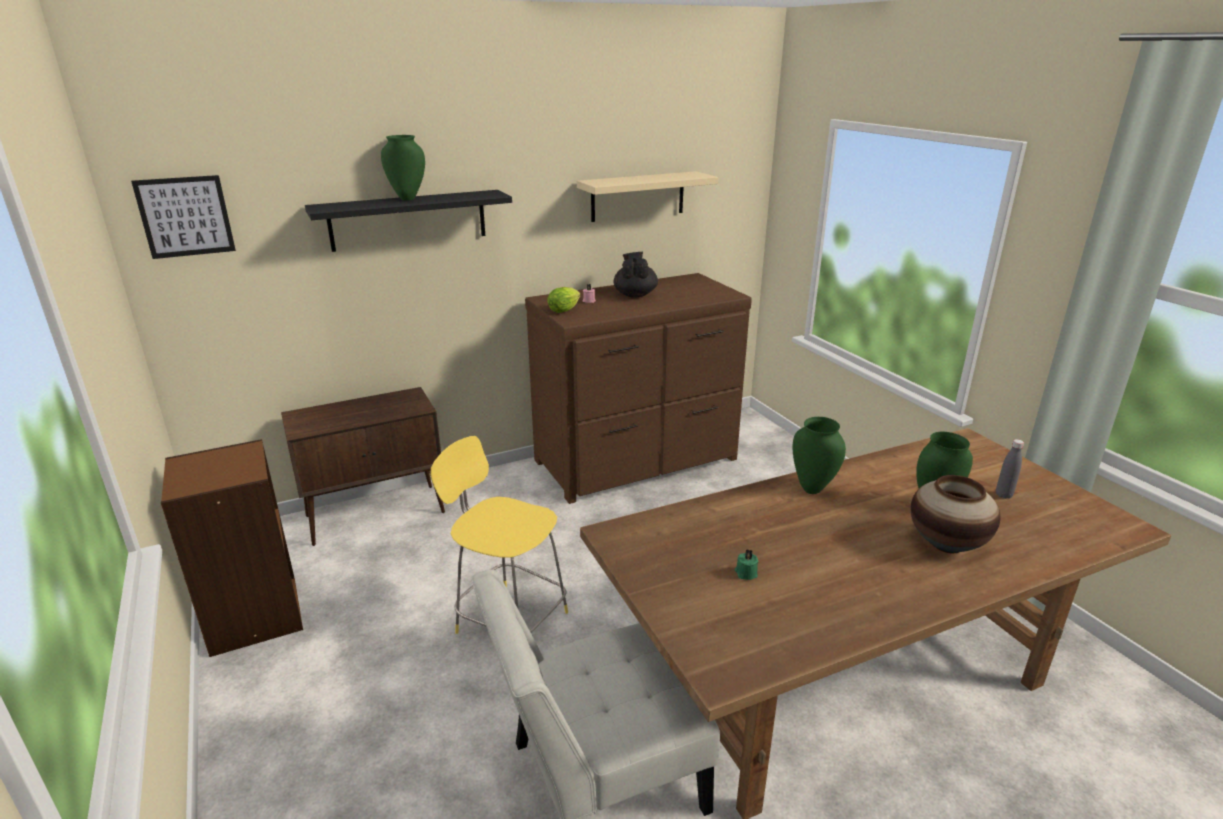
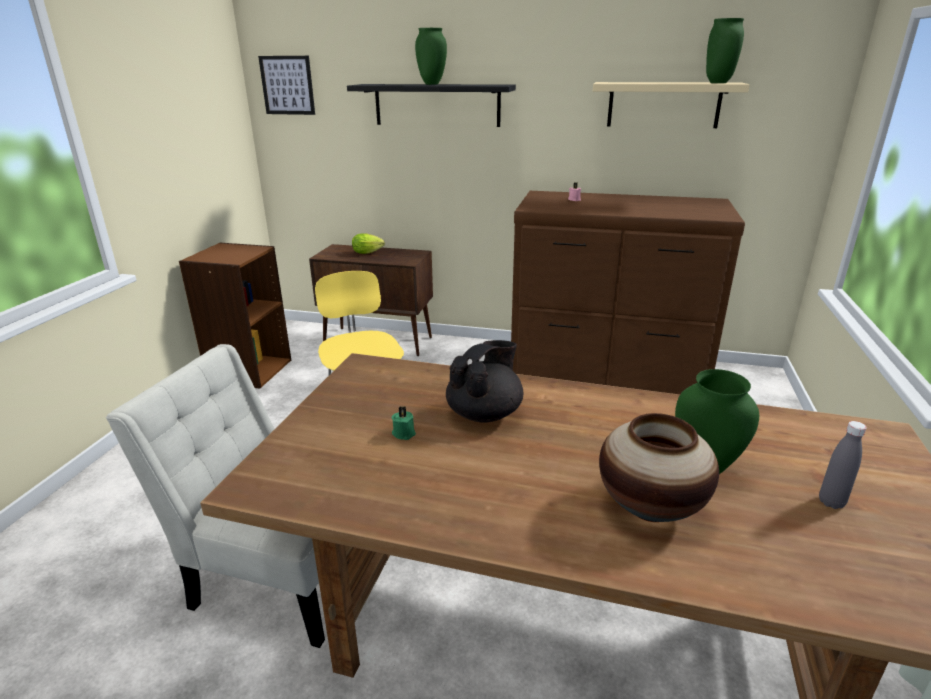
camera: 40 degrees right, 0 degrees up
lettuce [547,287,580,313] -> lettuce moved to [352,234,385,254]
black teapot [614,252,658,298] -> black teapot moved to [446,340,523,422]
green vase [792,417,846,494] -> green vase moved to [706,18,744,83]

